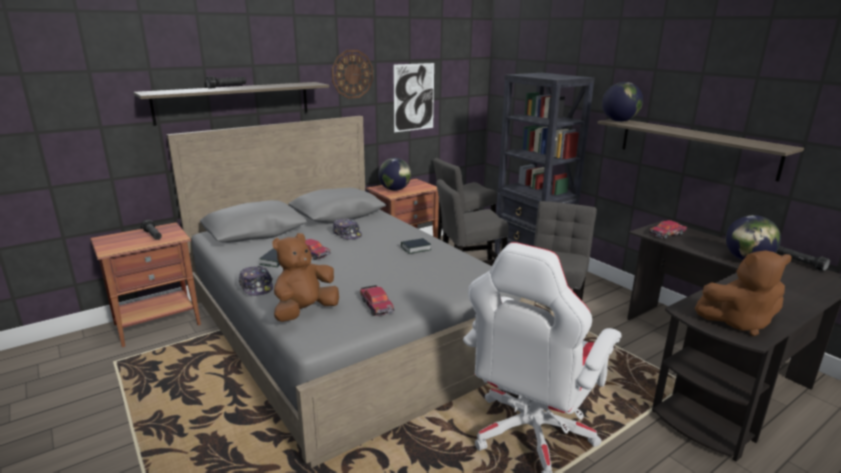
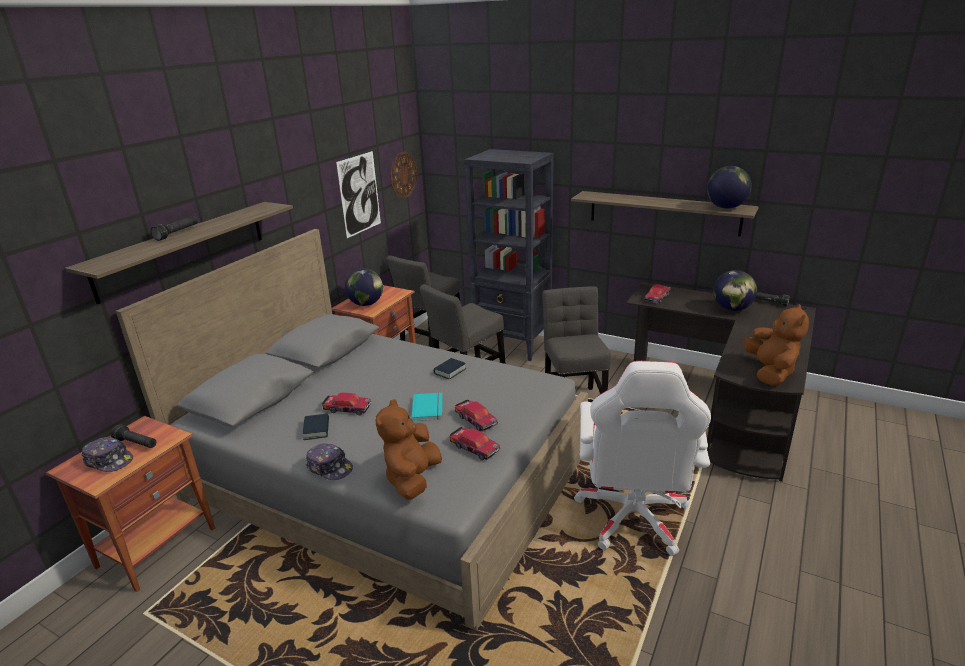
camera: 25 degrees left, 5 degrees up
wall clock [331,50,373,99] -> wall clock moved to [390,151,417,199]
cap [333,218,362,240] -> cap moved to [82,437,133,472]
globe [602,82,643,122] -> globe moved to [707,166,752,209]
brown plush toy [695,250,792,336] -> brown plush toy turned 60 degrees counterclockwise [744,304,809,386]
none -> turquoise book [411,393,443,421]
none -> toy car [455,400,498,432]

